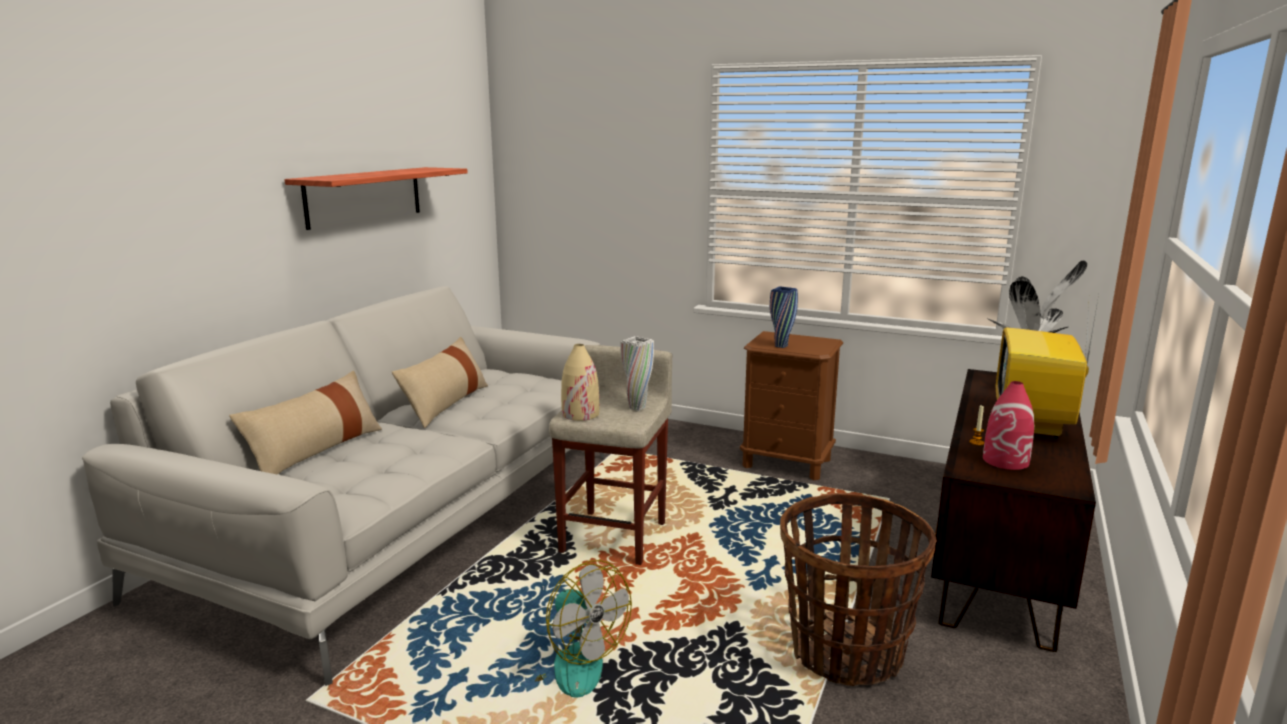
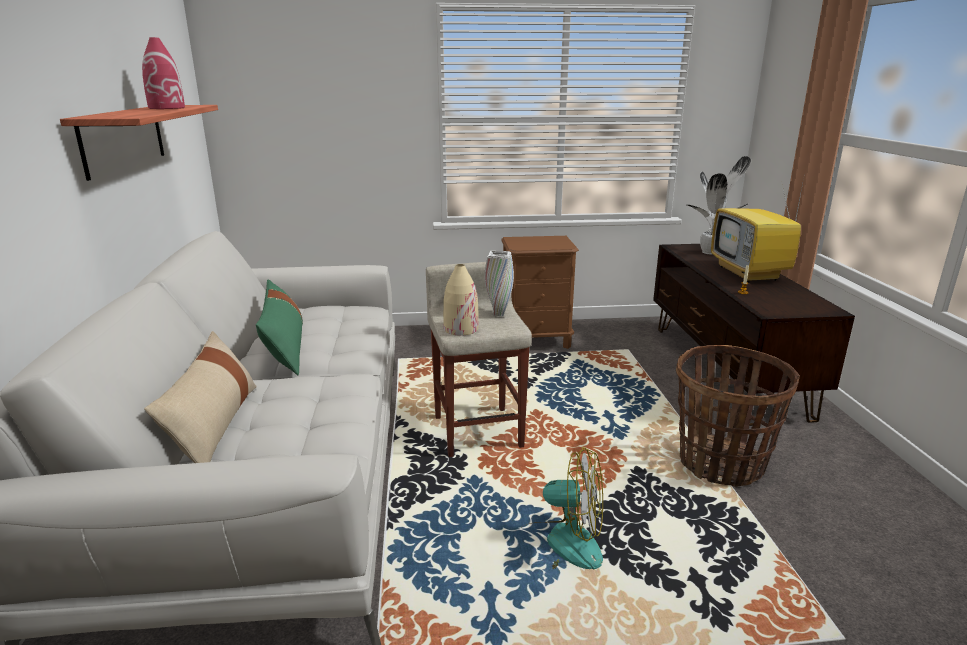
camera: 30 degrees left, 5 degrees up
beige pillow [392,337,488,428] -> green pillow [256,279,303,375]
blue vase [770,286,798,348] -> none
red vase [983,381,1034,470] -> red vase moved to [142,37,185,109]

